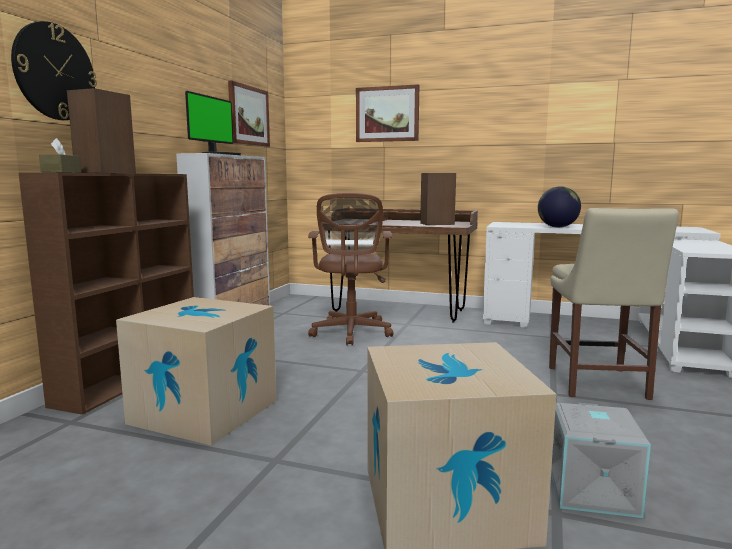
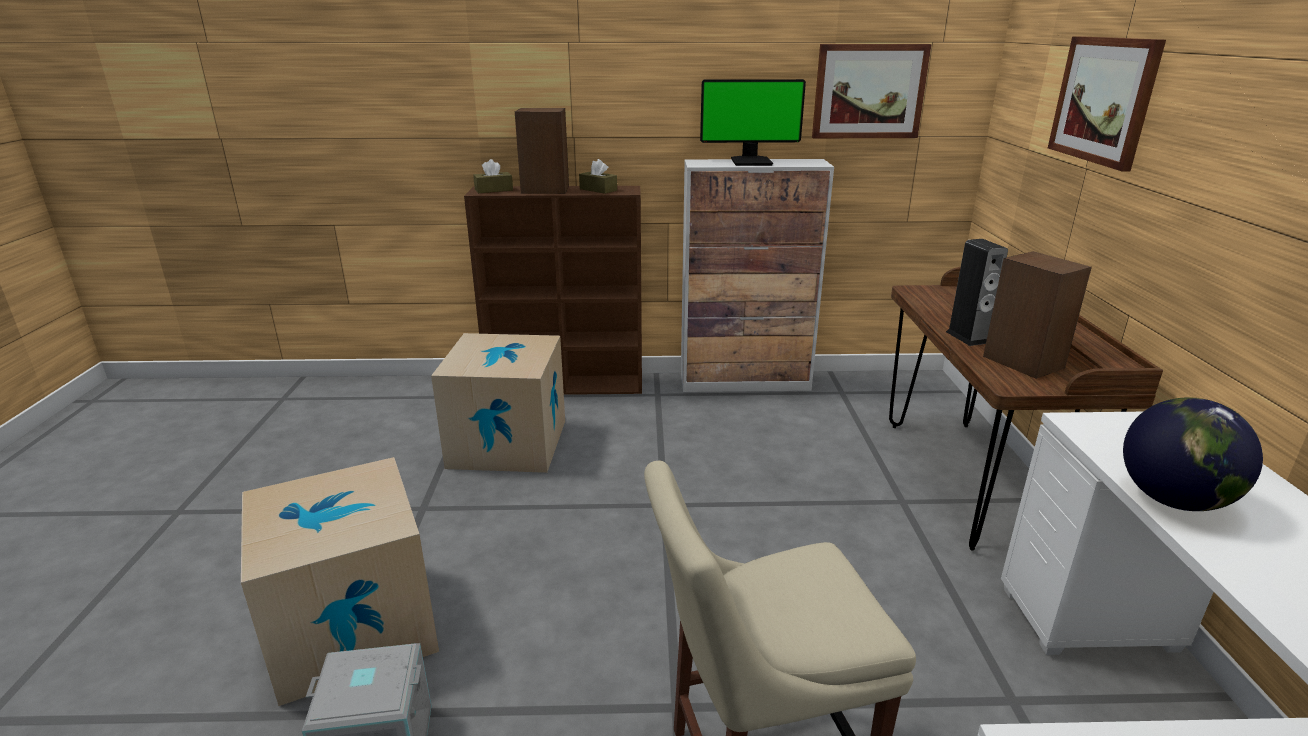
camera: 70 degrees right, 15 degrees up
wall clock [11,21,97,120] -> none
brown office chair [308,193,394,345] -> none
none -> brown tissue box [579,159,617,194]
none -> speaker [946,239,1008,346]

